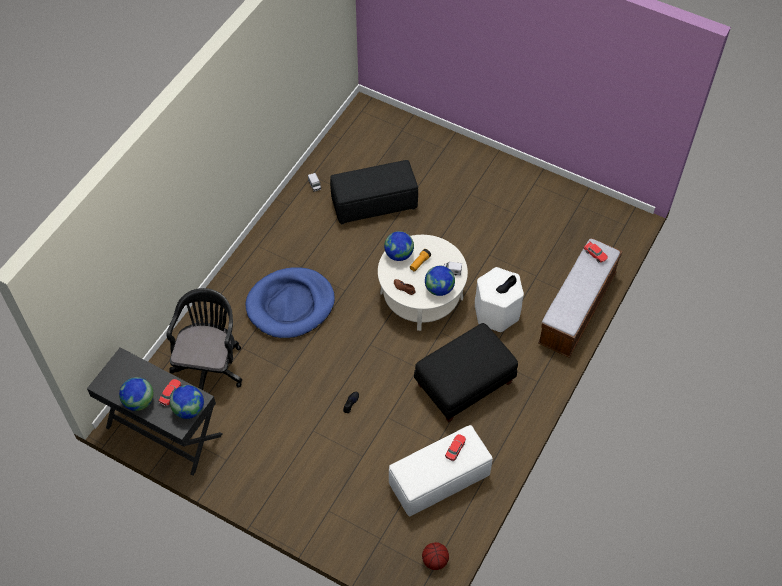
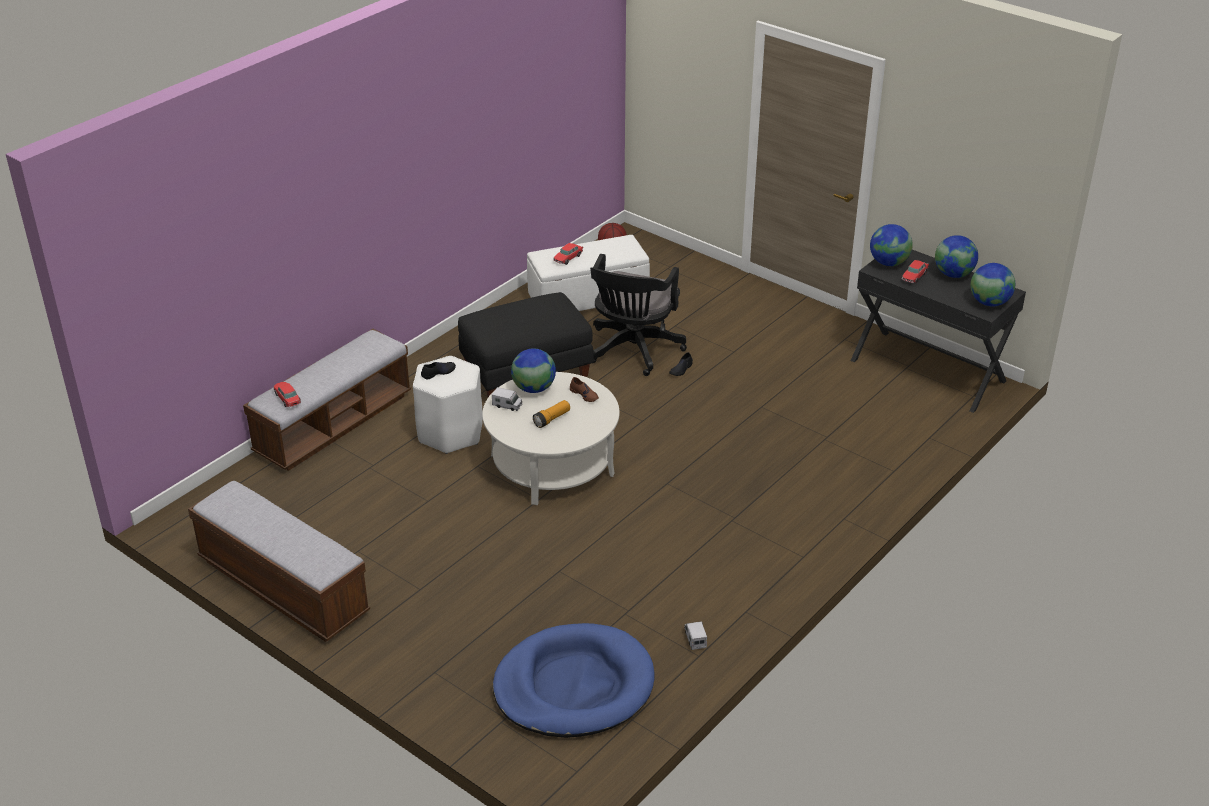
camera: 170 degrees left, 20 degrees down
black office chair [166,288,242,390] -> black office chair moved to [590,254,687,376]
blue dog bed [246,267,335,338] -> blue dog bed moved to [493,623,654,738]
black ottoman [330,160,418,225] -> none
globe [384,231,414,261] -> globe moved to [971,263,1015,306]
none -> bench [188,481,370,642]

